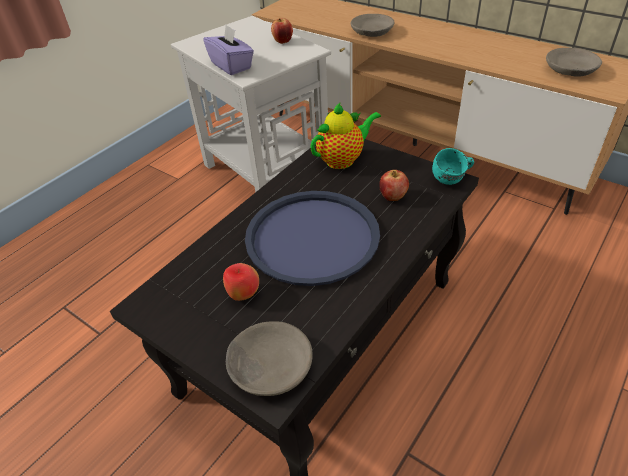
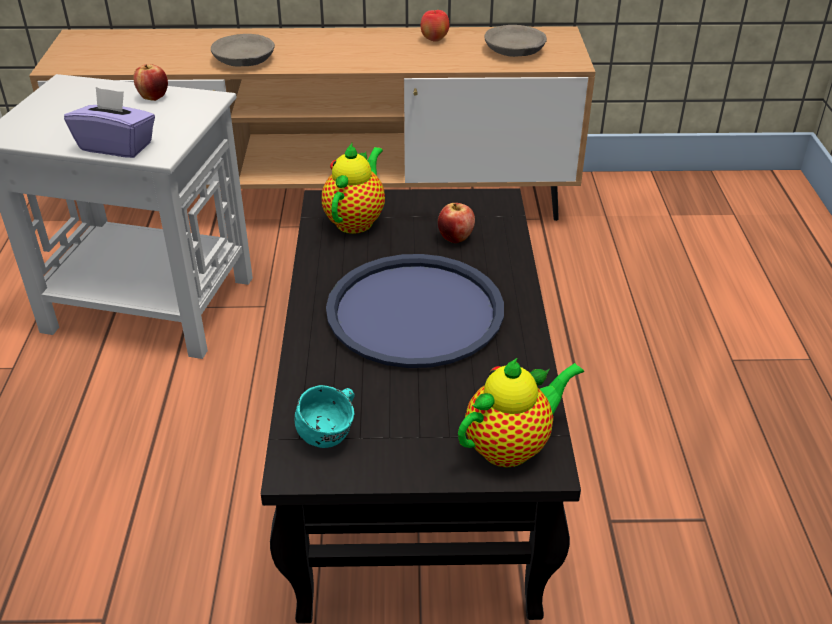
camera: 40 degrees left, 5 degrees down
apple [223,263,259,301] -> apple moved to [421,10,449,42]
grey bowl [226,321,313,396] -> teapot [458,357,584,468]
turquoise mug [432,148,474,185] -> turquoise mug moved to [295,385,355,448]

